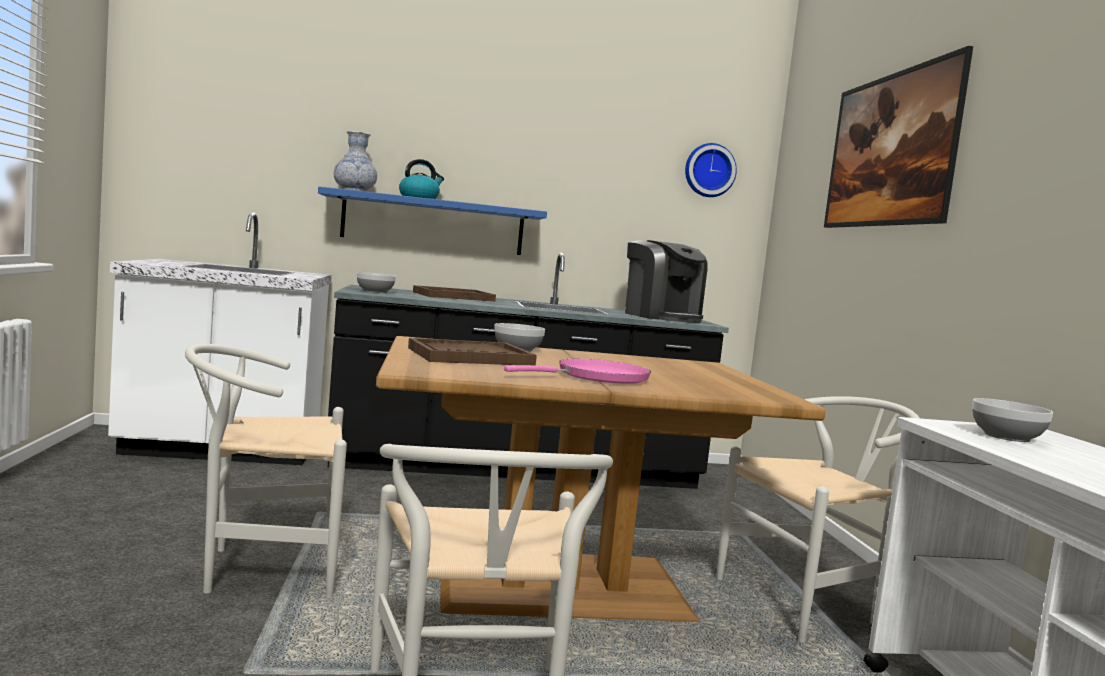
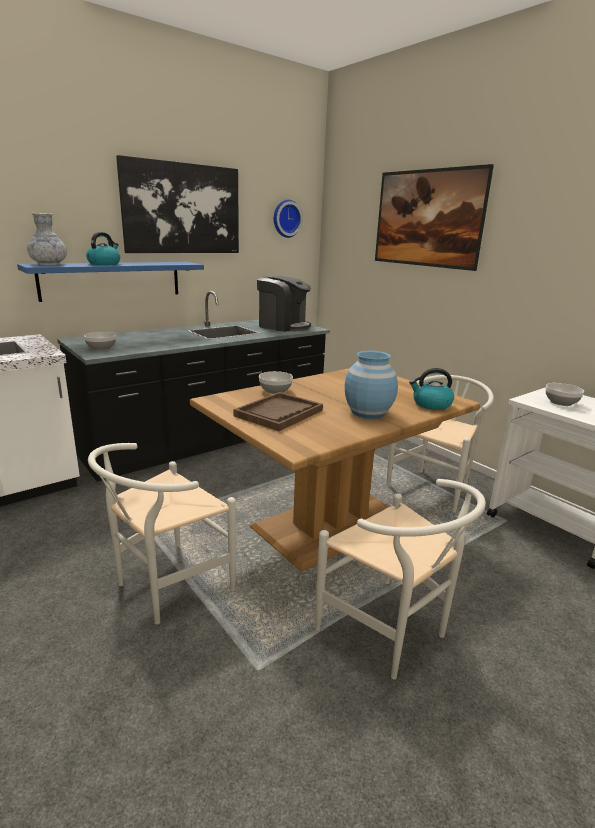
camera: 30 degrees left, 15 degrees up
brown tray [413,285,496,301] -> none
pink frying pan [504,359,651,384] -> blue vase [345,351,398,419]
none -> picture [116,155,239,253]
none -> kettle [409,368,454,410]

